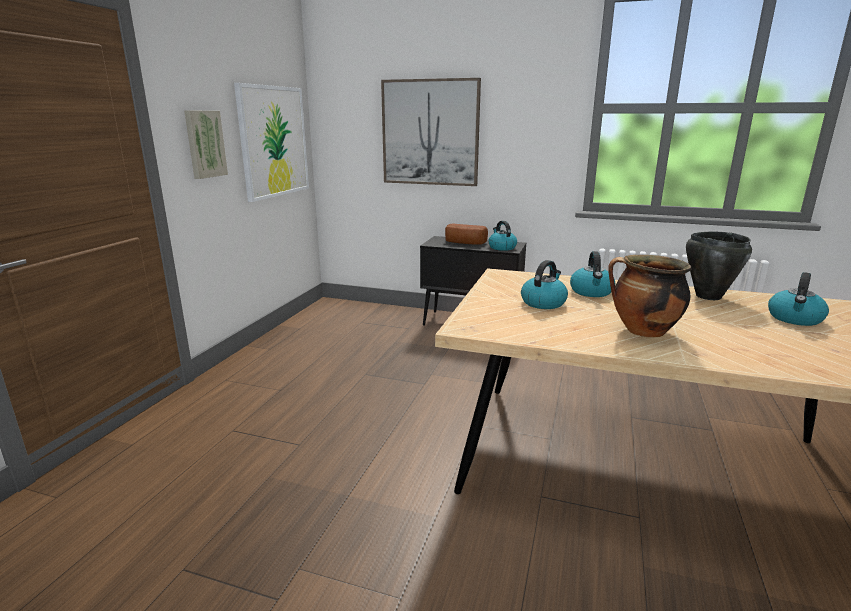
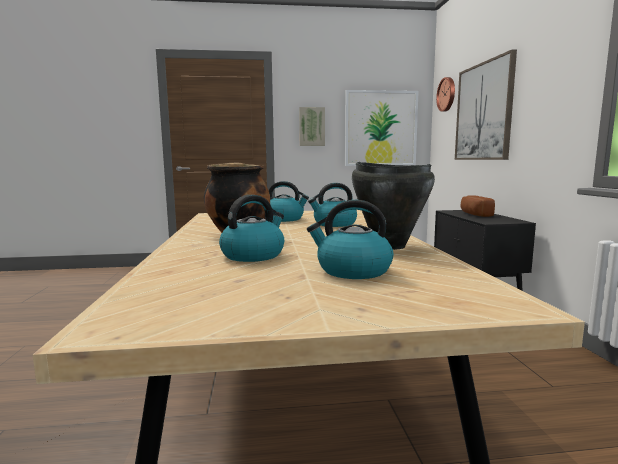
camera: 65 degrees right, 10 degrees down
kettle [488,221,517,251] -> kettle moved to [219,195,284,262]
none -> wall clock [436,77,455,112]

